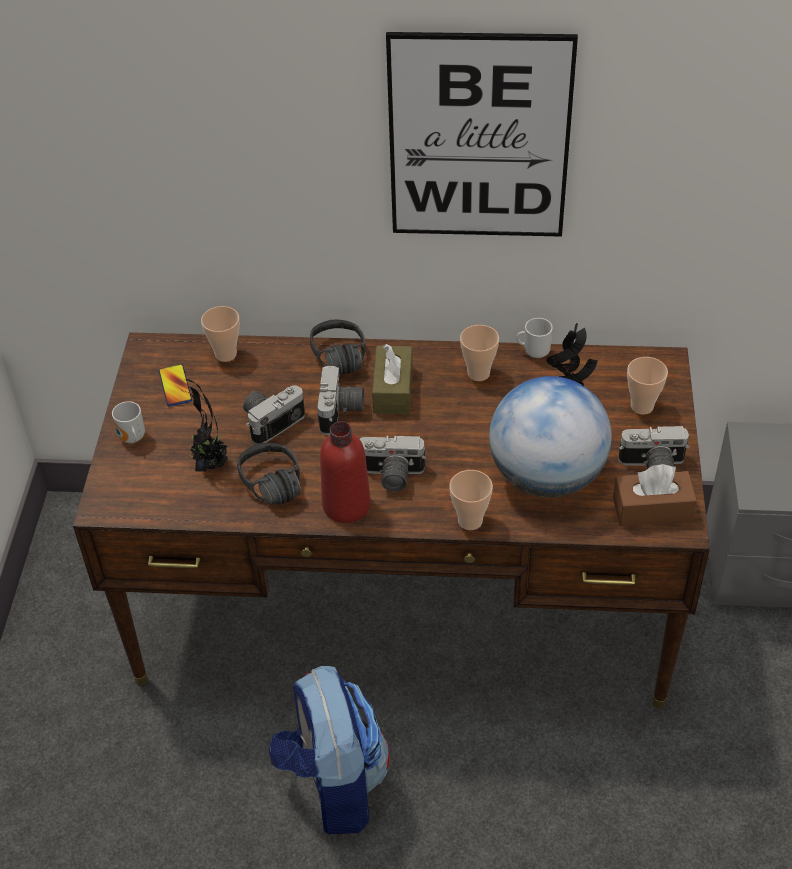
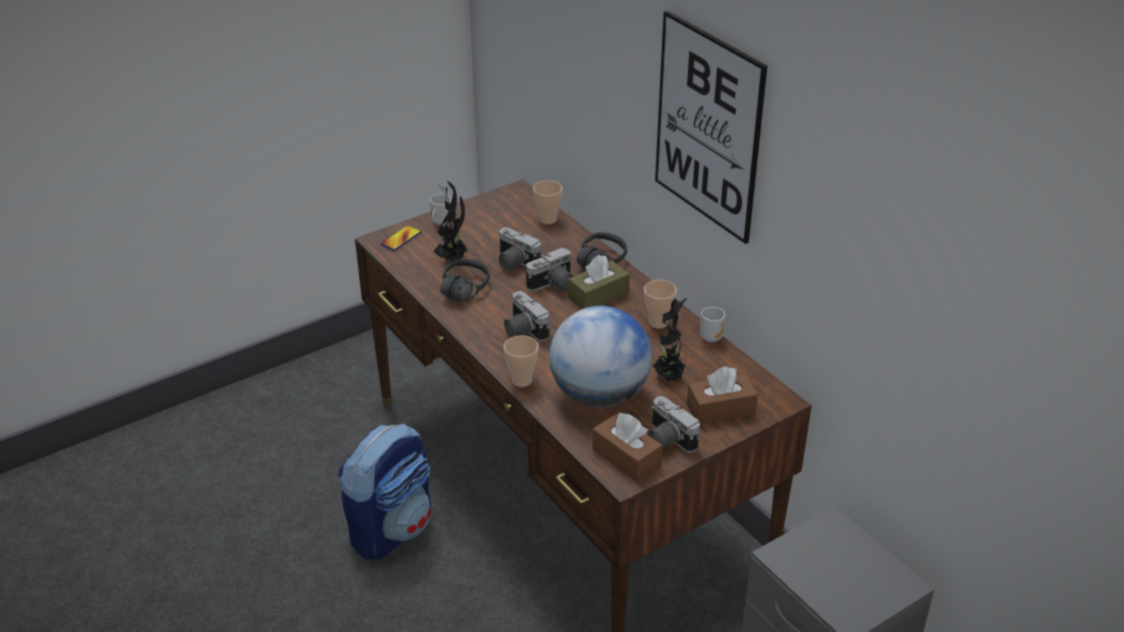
camera: 50 degrees right, 10 degrees down
phone [159,364,192,406] -> phone moved to [380,225,422,251]
camera [243,385,305,445] -> camera turned 150 degrees counterclockwise [497,228,542,271]
red bottle [320,422,371,523] -> none
cup [627,357,668,414] -> brown tissue box [687,366,758,424]

